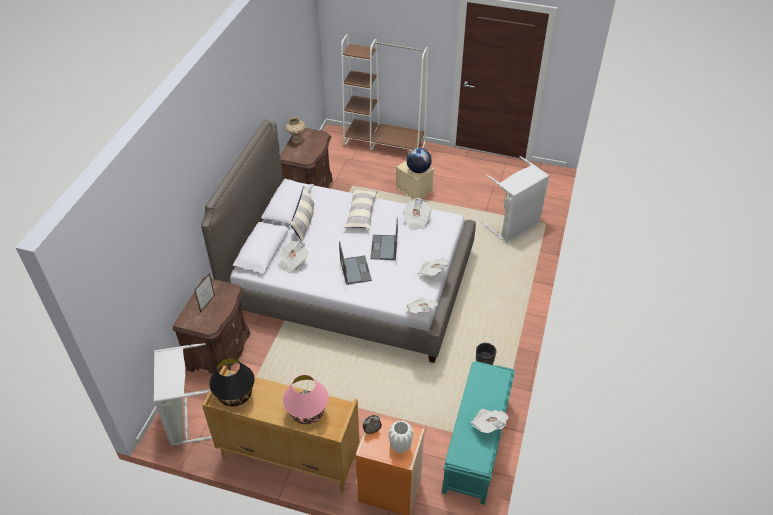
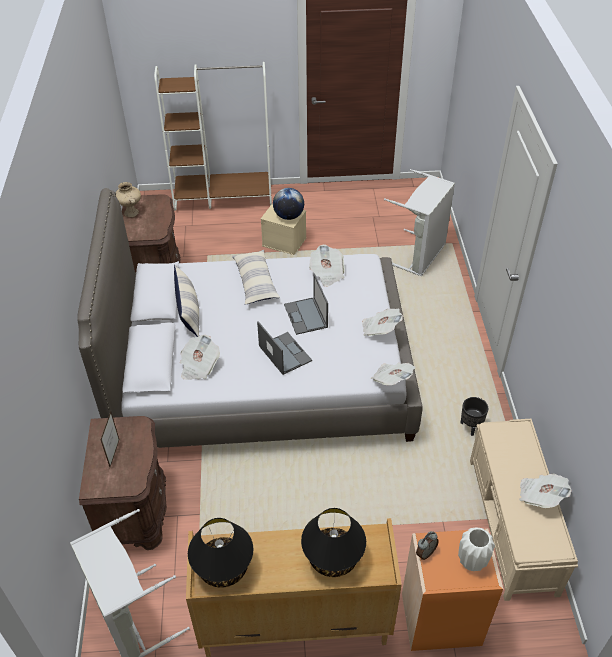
camera: 20 degrees left, 0 degrees up
pink table lamp [283,375,328,424] -> black table lamp [301,508,366,577]
turquoise bench [442,361,515,505] -> beige bench [470,419,578,601]

